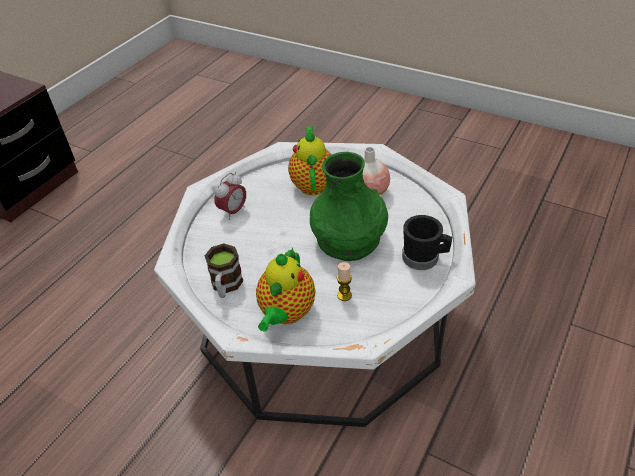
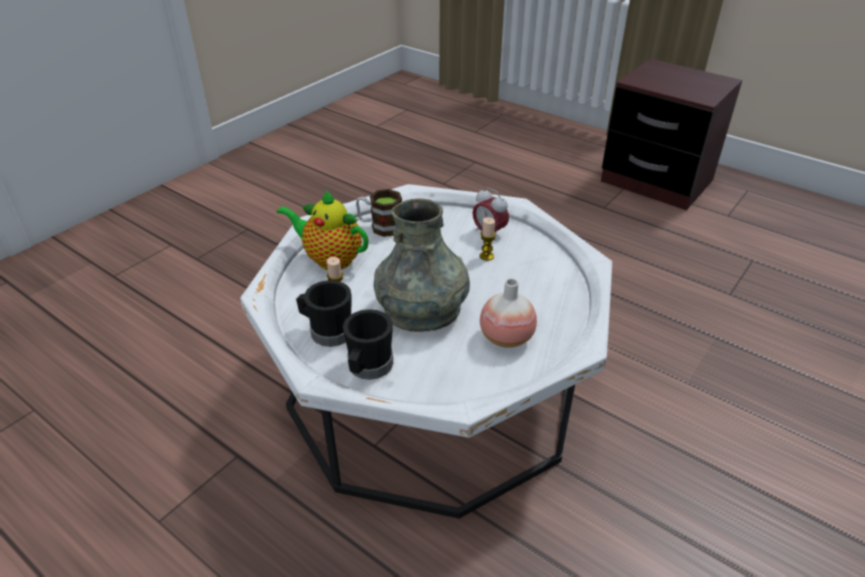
camera: 95 degrees right, 5 degrees down
teapot [288,126,332,195] -> none
green vase [310,152,388,261] -> grey vase [374,198,470,332]
none -> black mug [296,280,351,347]
none -> candle [480,217,496,261]

